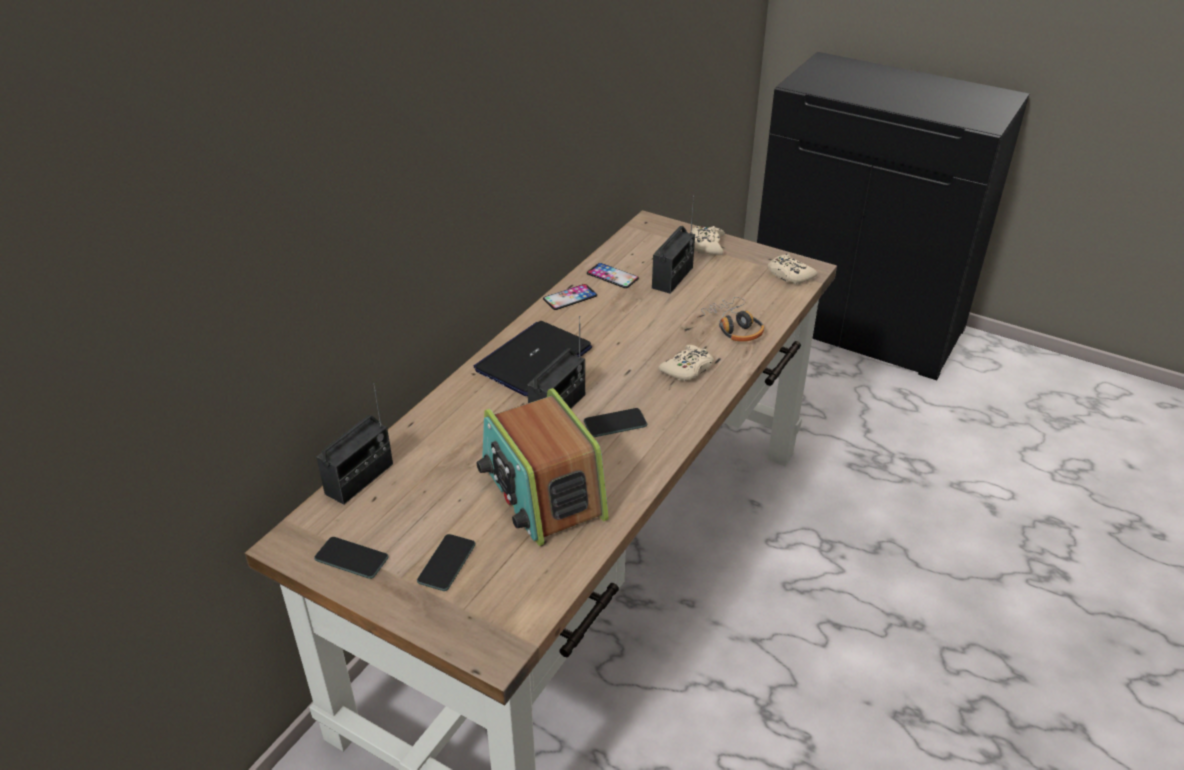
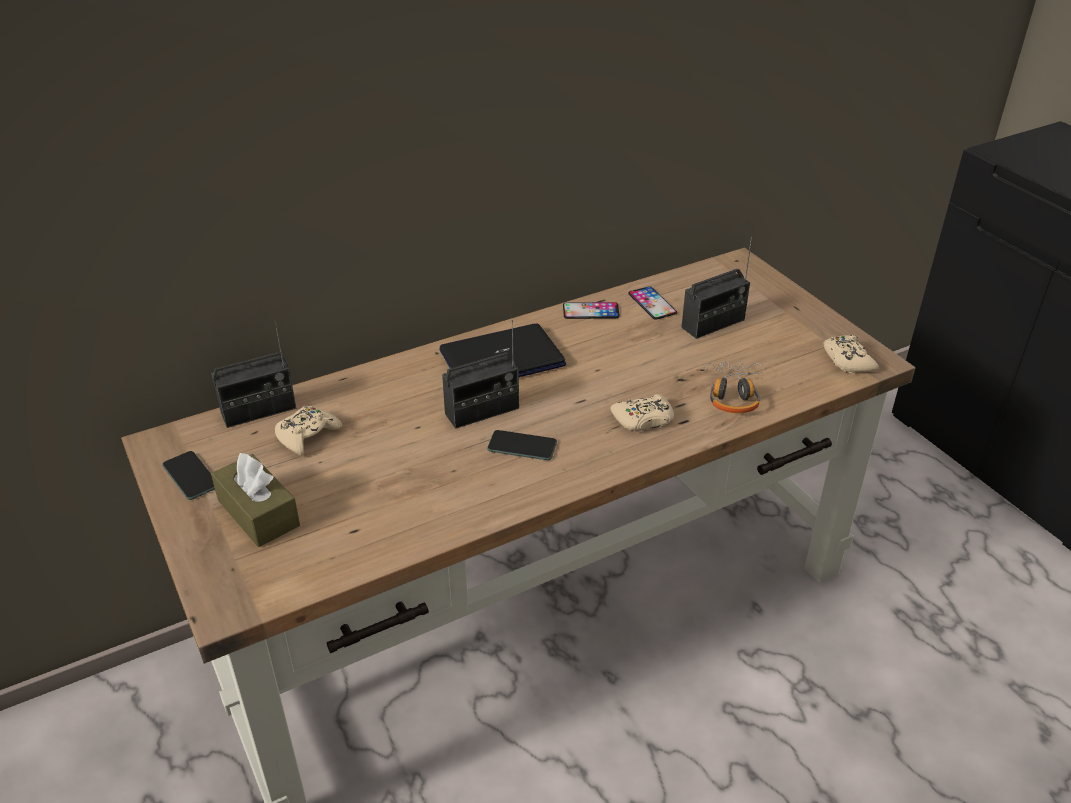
camera: 30 degrees right, 0 degrees up
phone [417,534,476,591] -> brown tissue box [211,453,300,547]
radio [477,388,608,546] -> none
beige game controller [692,226,725,255] -> beige game controller moved to [275,406,342,455]

